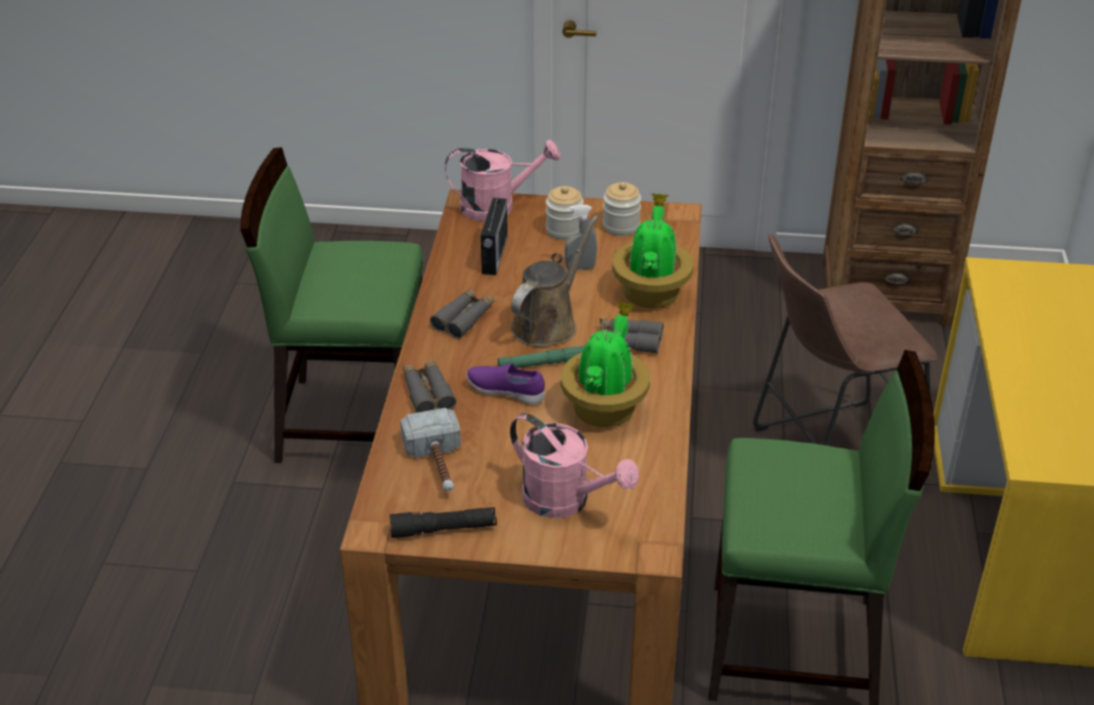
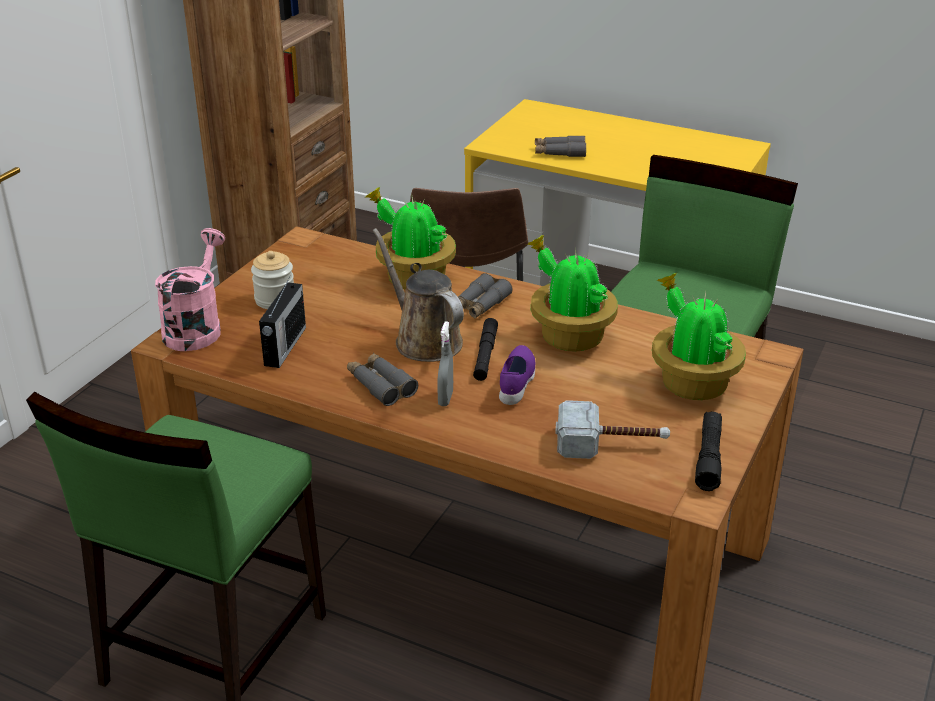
camera: 70 degrees left, 5 degrees down
grey binoculars [403,359,456,413] -> grey binoculars moved to [535,135,586,157]
purple shoe [466,364,545,404] -> purple shoe turned 150 degrees clockwise [499,345,535,405]
radio [481,192,508,275] -> radio turned 75 degrees clockwise [259,275,306,368]
green flashlight [498,345,585,368] -> black flashlight [473,318,498,381]
pink watering can [510,413,639,518] -> potted plant [652,273,746,400]
grey spray bottle [565,205,597,270] -> grey spray bottle moved to [437,322,453,406]
jar [603,182,641,236] -> none

